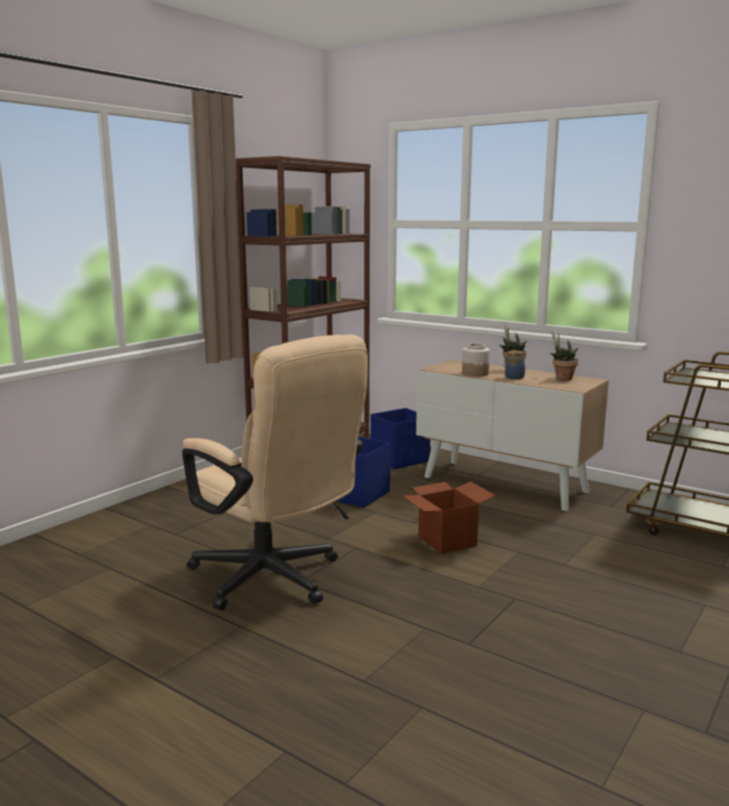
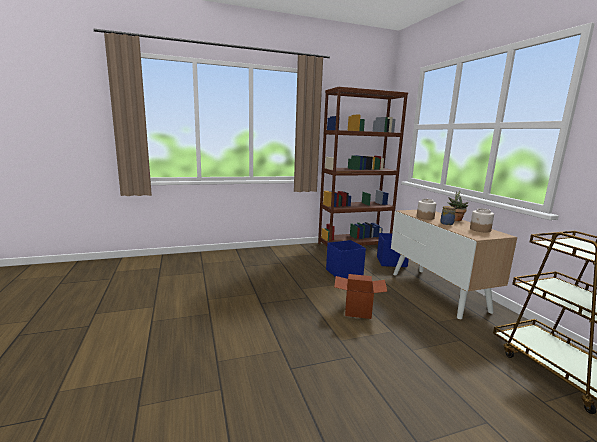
camera: 35 degrees right, 0 degrees up
beige office chair [182,335,368,611] -> none
potted plant [550,331,578,381] -> jar [470,208,494,233]

